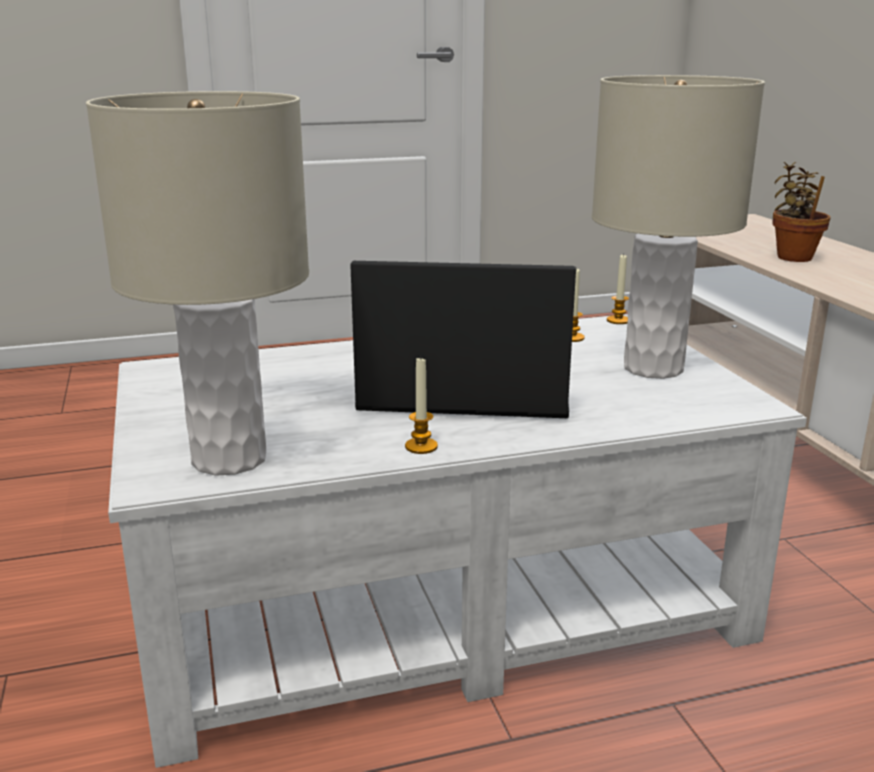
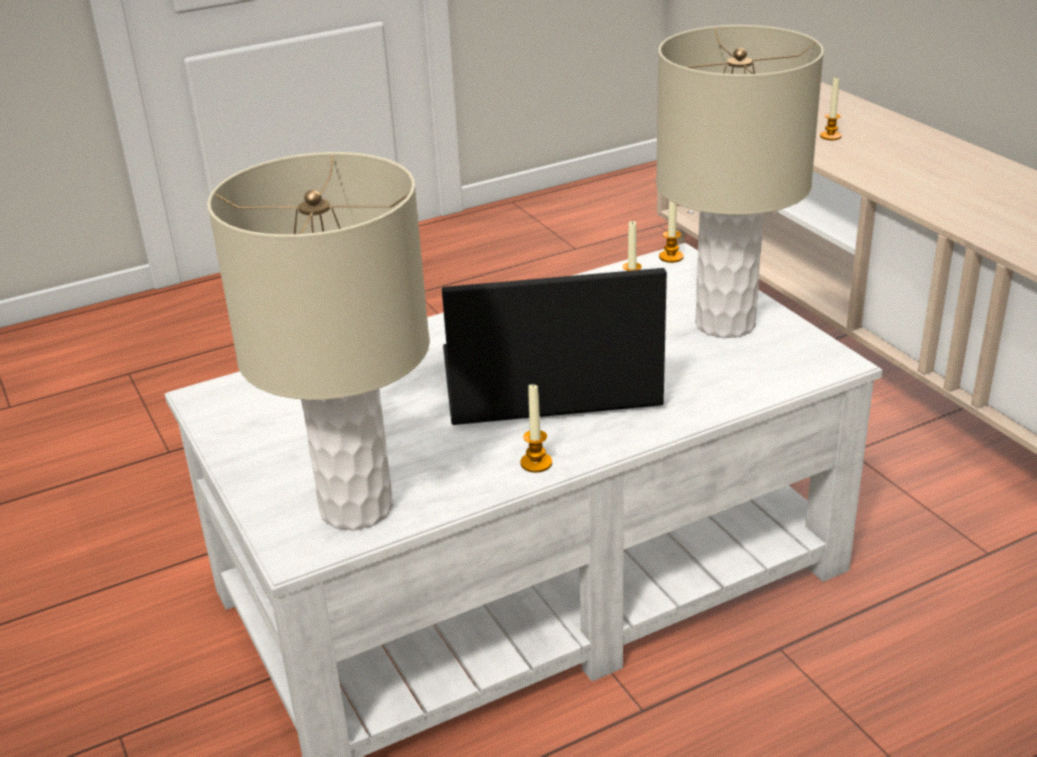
camera: 10 degrees left, 10 degrees up
potted plant [772,162,831,262] -> candle [820,76,842,140]

